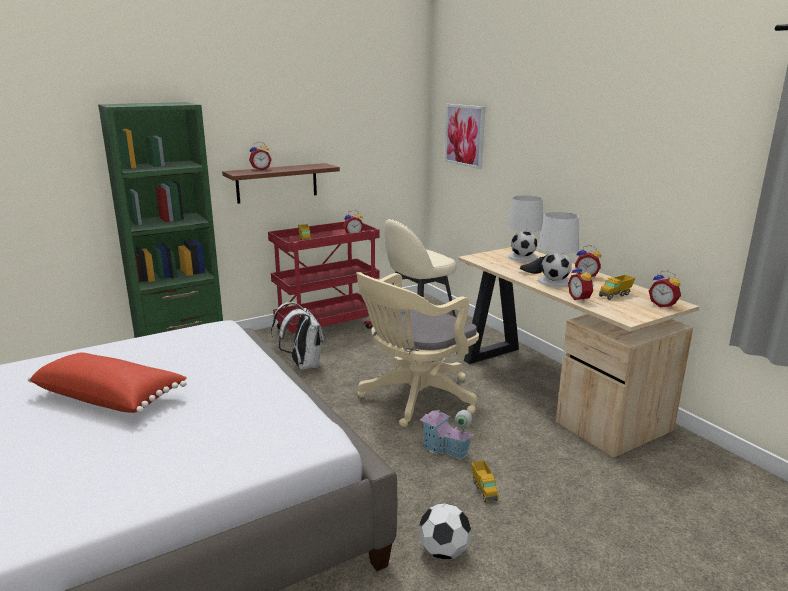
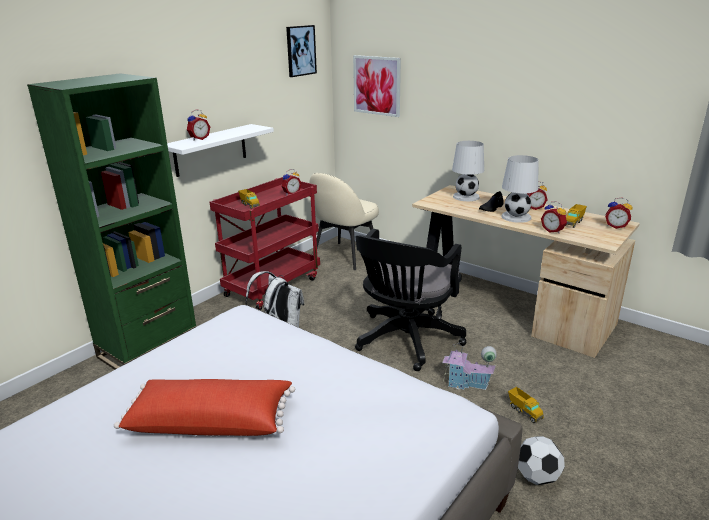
camera: 20 degrees left, 5 degrees up
brown shelf [222,163,340,204] -> white shelf [167,124,274,177]
beige office chair [357,272,479,427] -> black office chair [355,229,467,371]
none -> picture [286,25,317,77]

